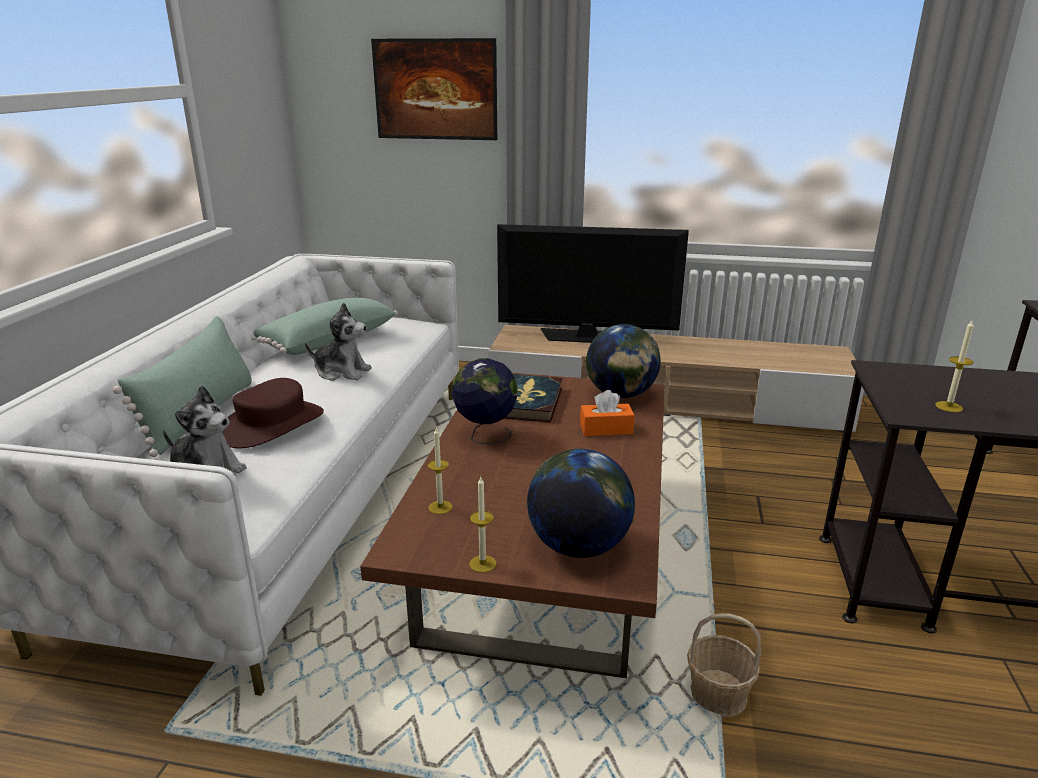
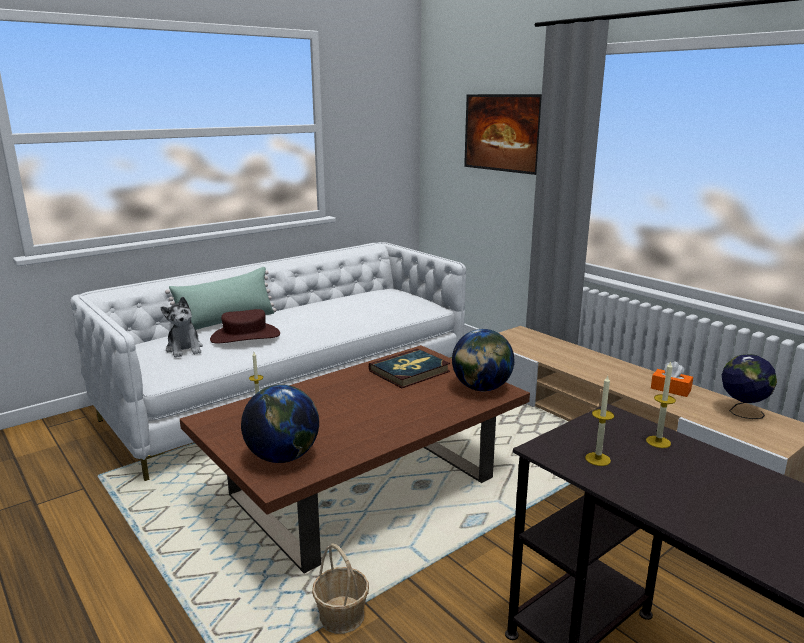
camera: 40 degrees right, 5 degrees down
green pillow [251,297,398,355] -> none
plush toy [305,303,372,381] -> none
globe [452,358,518,444] -> globe moved to [722,354,777,419]
candle [469,477,496,573] -> candle moved to [646,361,676,448]
television [497,224,689,343] -> none
orange tissue box [580,390,635,436] -> orange tissue box moved to [651,362,693,397]

